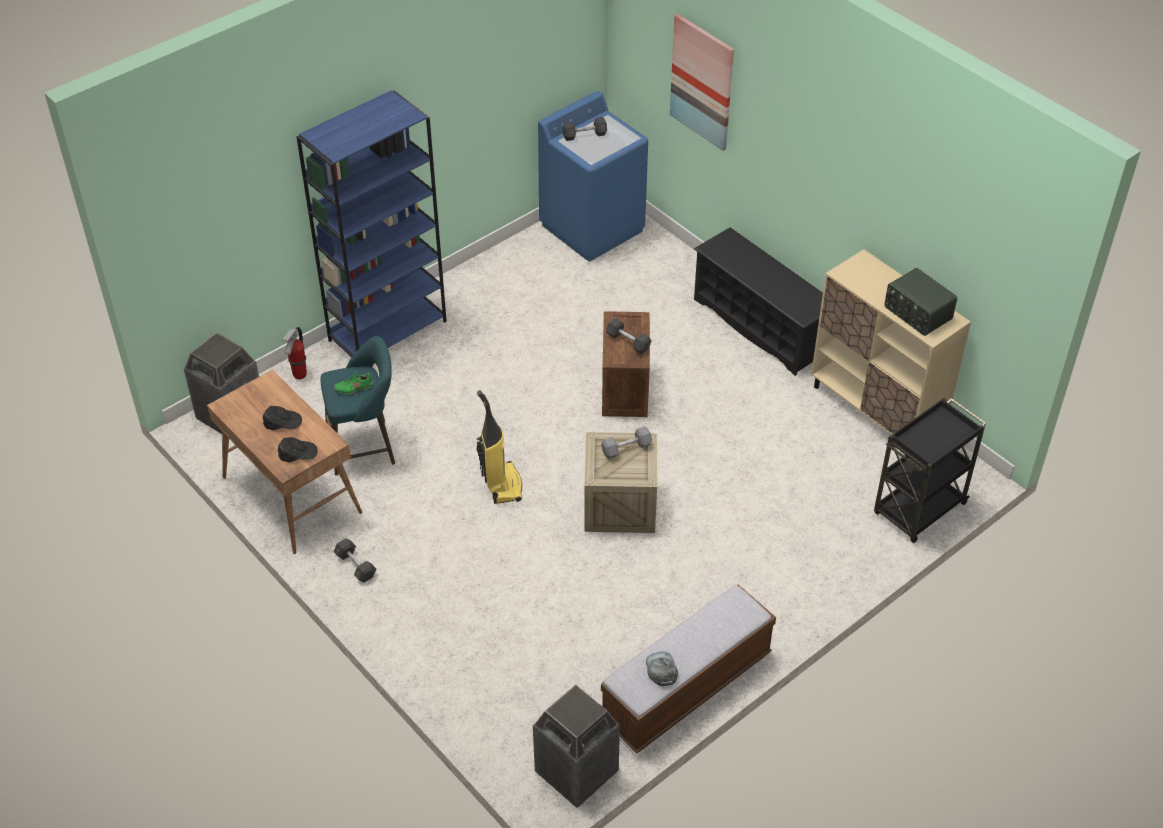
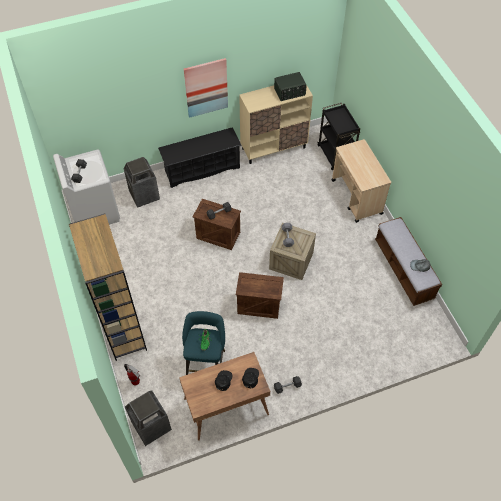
camera: 70 degrees left, 10 degrees up
blue bookcase [297,90,447,357] -> brown bookcase [69,214,147,361]
vacuum cleaner [476,390,522,504] -> crate [236,272,284,319]
trash can [533,685,620,808] -> trash can moved to [123,157,160,207]
blue washing machine [538,91,648,261] -> white washing machine [53,149,120,225]
picture [670,14,734,151] -> picture moved to [184,58,228,118]
none -> beige cart [331,139,391,223]

